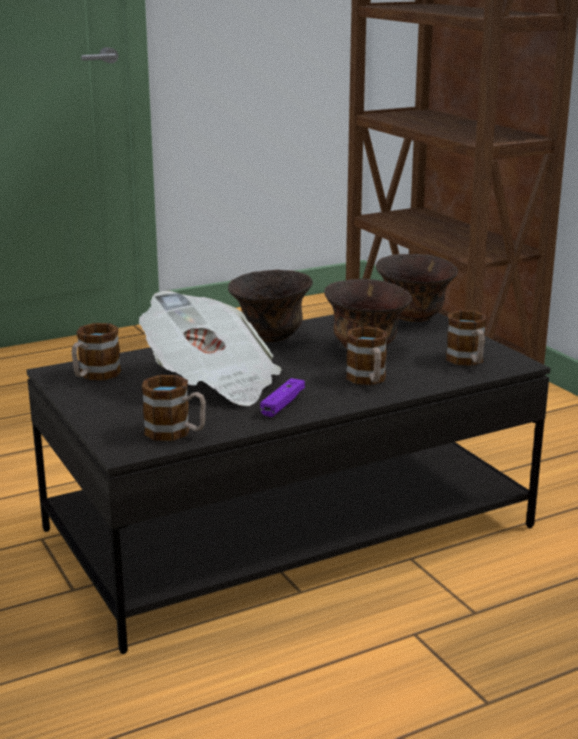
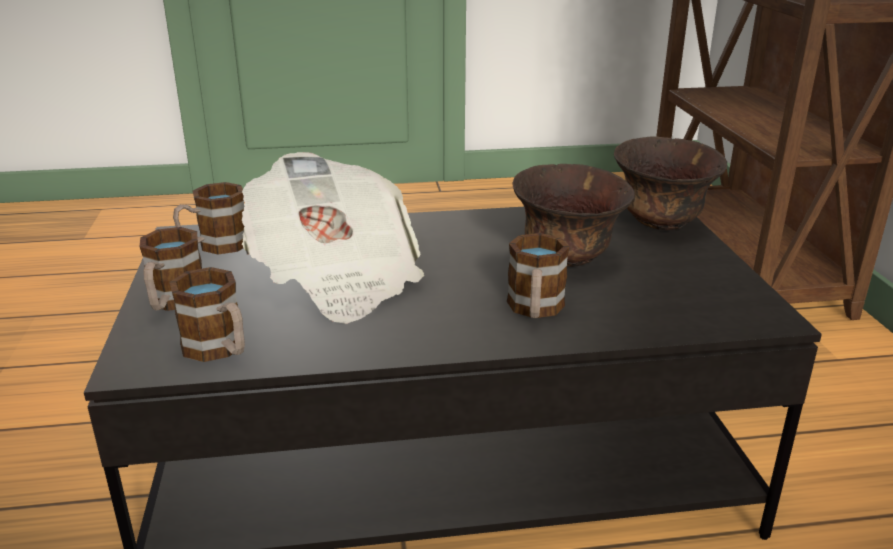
camera: 20 degrees right, 5 degrees up
brown bowl [228,269,313,342] -> none
purple game controller [260,378,305,417] -> none
mug [446,310,487,366] -> mug moved to [139,227,202,311]

